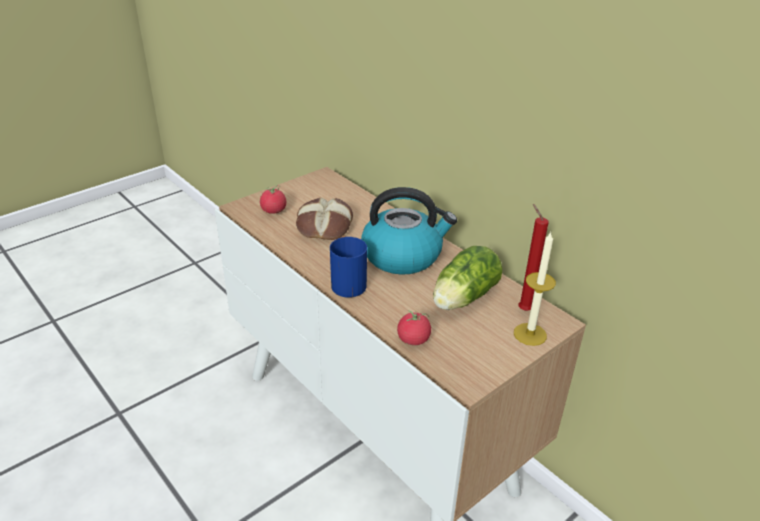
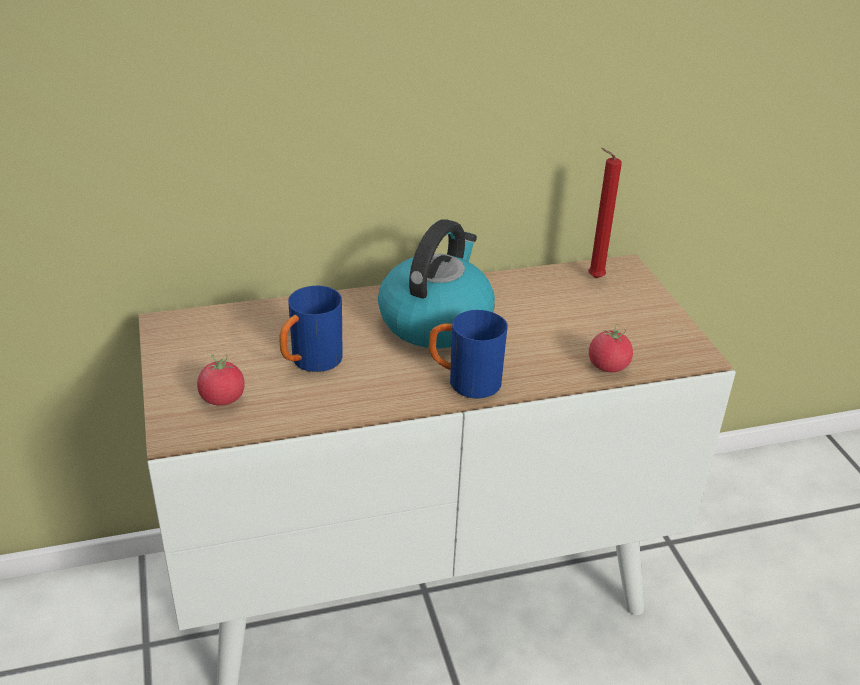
camera: 65 degrees left, 0 degrees up
bread [296,198,353,240] -> blue mug [279,286,343,372]
lettuce [433,246,502,310] -> none
candle [514,232,556,346] -> none

